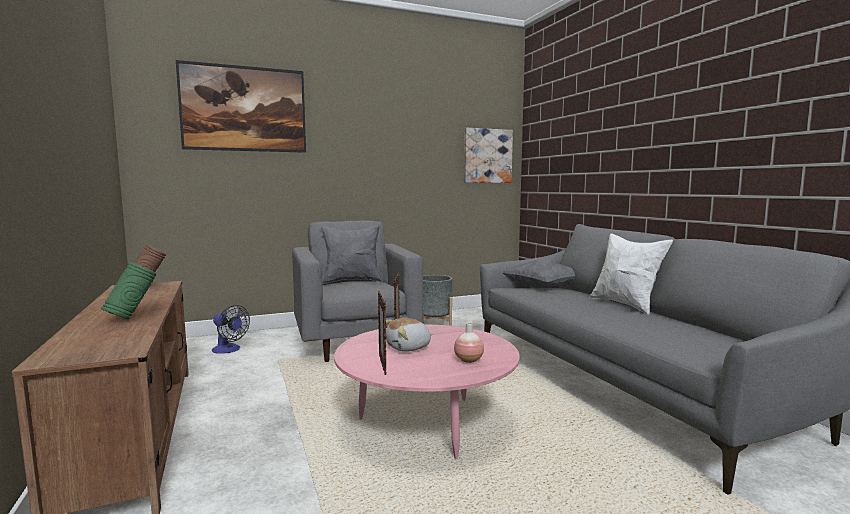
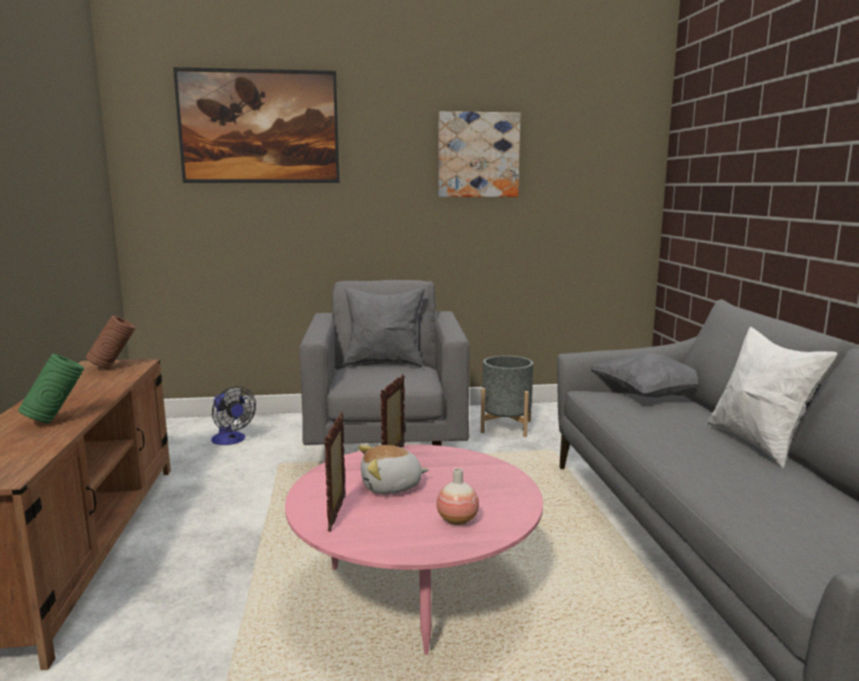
camera: 15 degrees right, 5 degrees up
picture [464,128,513,183] -> picture moved to [438,111,521,197]

